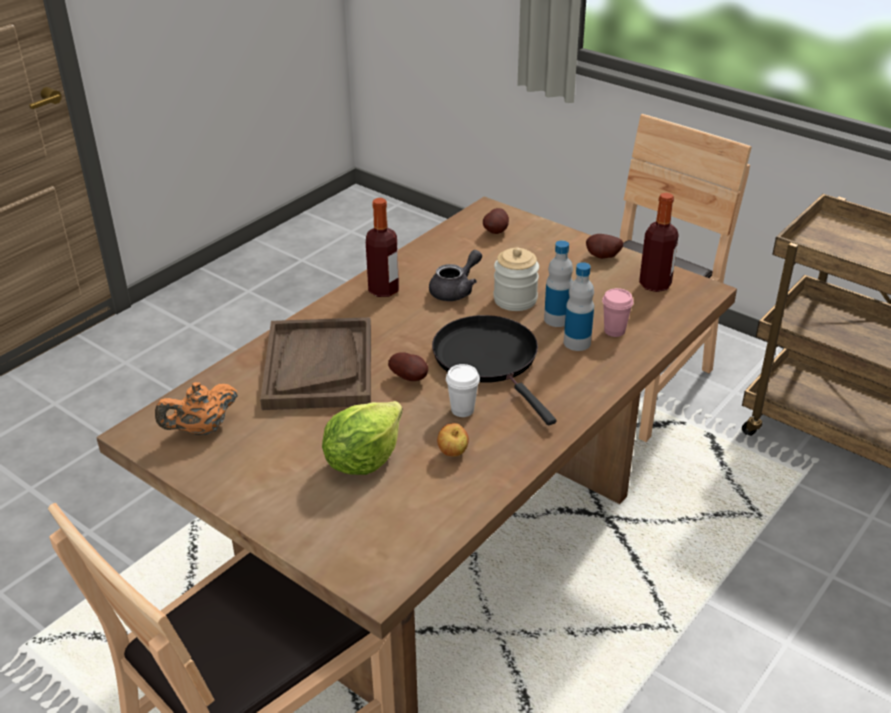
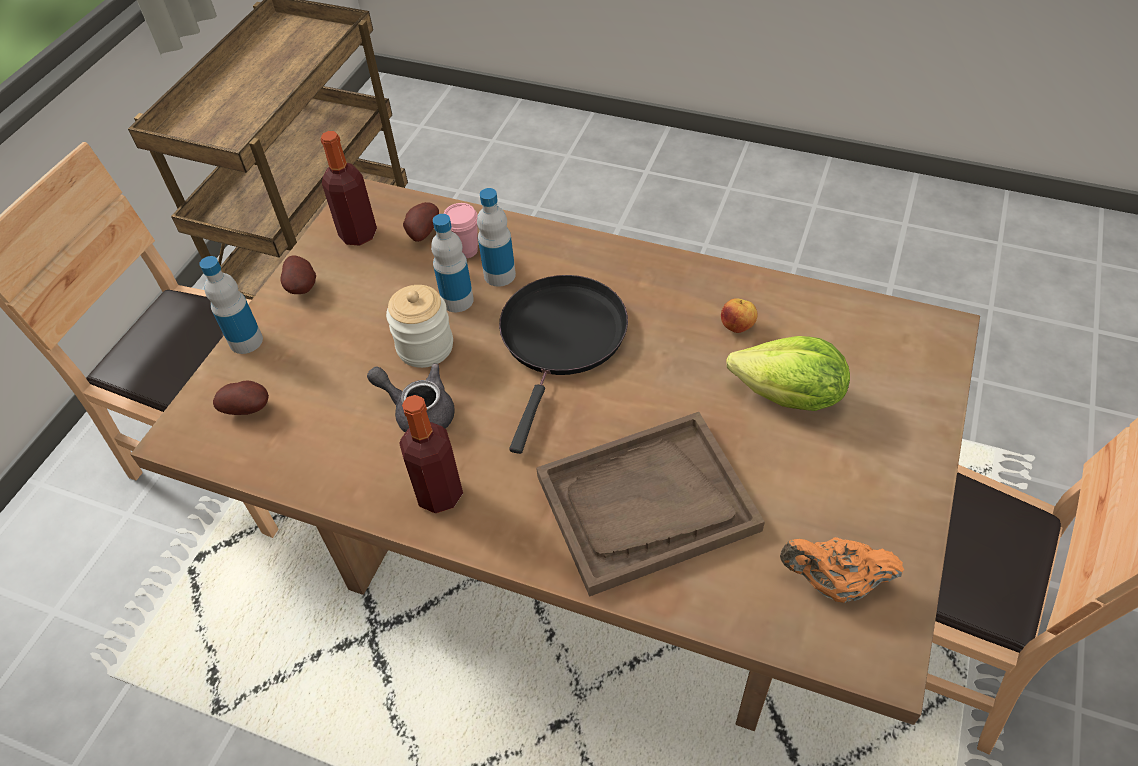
camera: 105 degrees left, 15 degrees up
orange teapot [155,382,238,435] -> orange teapot turned 150 degrees clockwise [780,537,904,603]
potato [388,353,428,381] -> potato moved to [403,202,439,242]
black frying pan [432,315,556,426] -> black frying pan turned 150 degrees clockwise [499,275,628,454]
white cup [446,364,480,417] -> none
none -> bottle [200,256,263,354]

